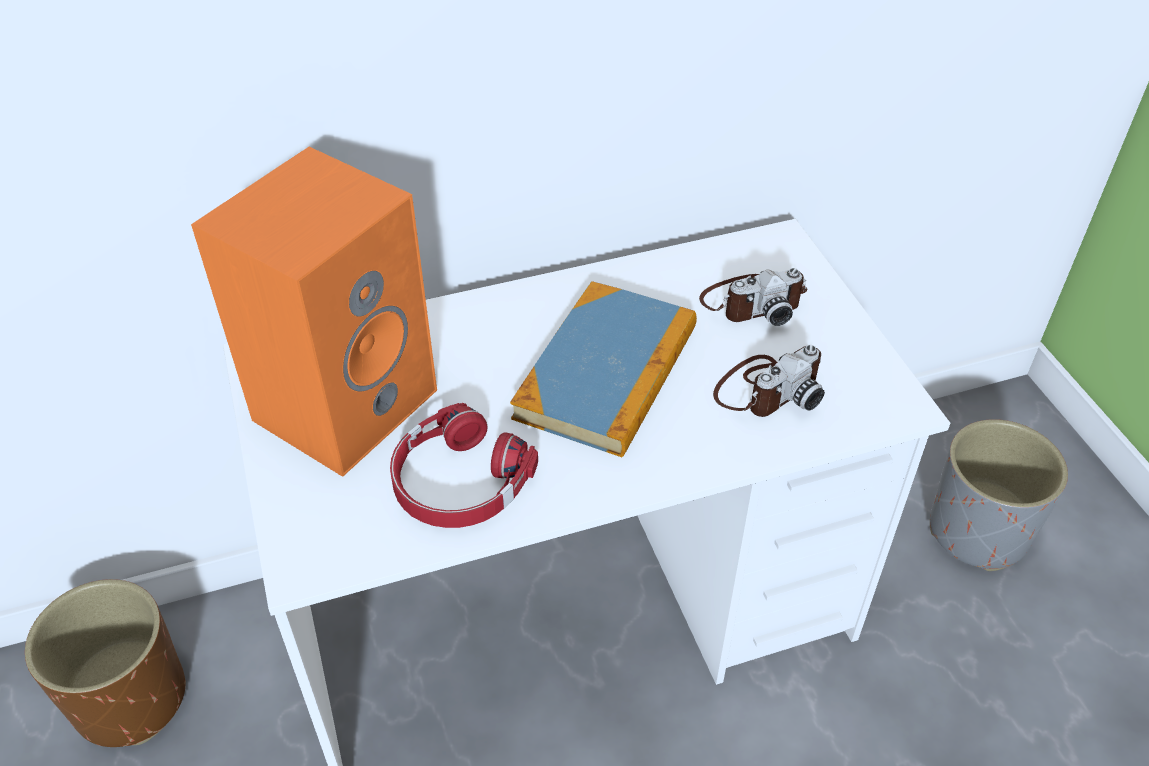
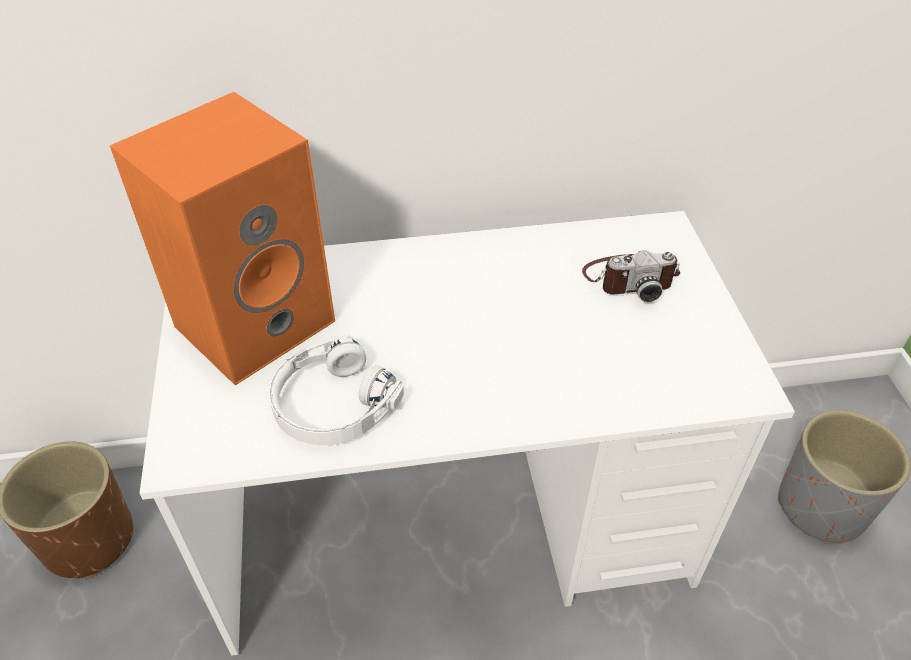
camera: 10 degrees right, 0 degrees up
red headphones [390,403,538,528] -> white headphones [269,334,404,445]
book [510,281,697,457] -> none
camera [713,345,825,417] -> none

